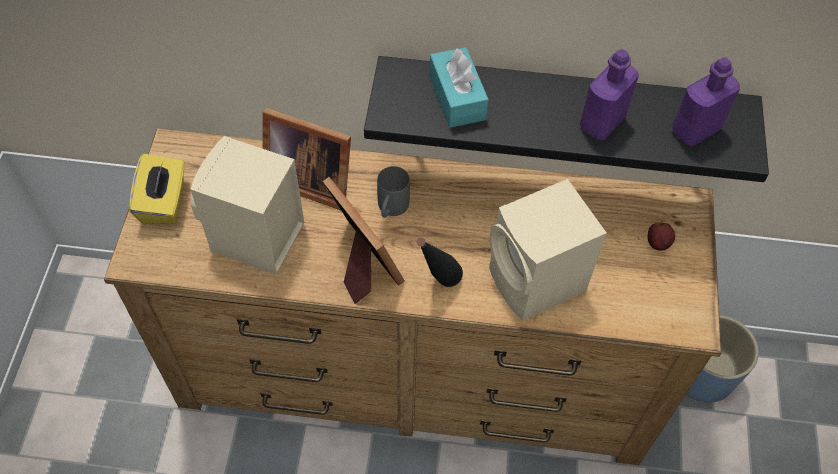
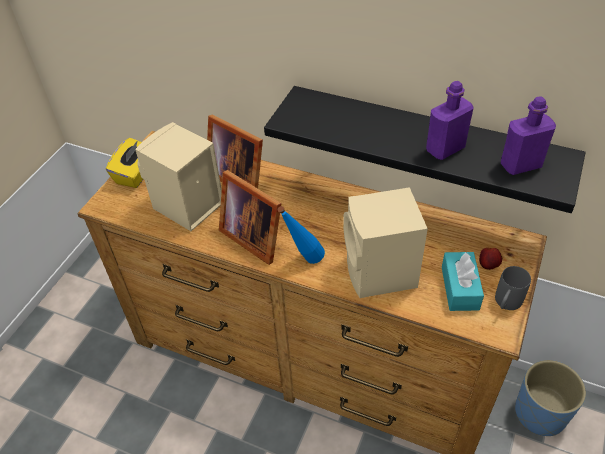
camera: 20 degrees right, 10 degrees down
picture frame [323,177,405,304] -> picture frame turned 150 degrees clockwise [219,170,281,265]
grey mug [377,166,410,218] -> grey mug moved to [495,266,531,310]
black bottle [416,238,463,287] -> blue bottle [277,206,325,264]
turquoise tissue box [429,47,489,128] -> turquoise tissue box moved to [442,252,484,311]

